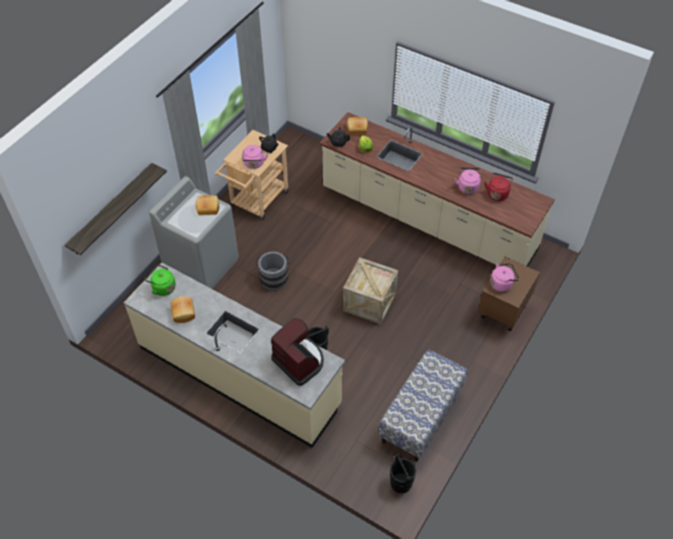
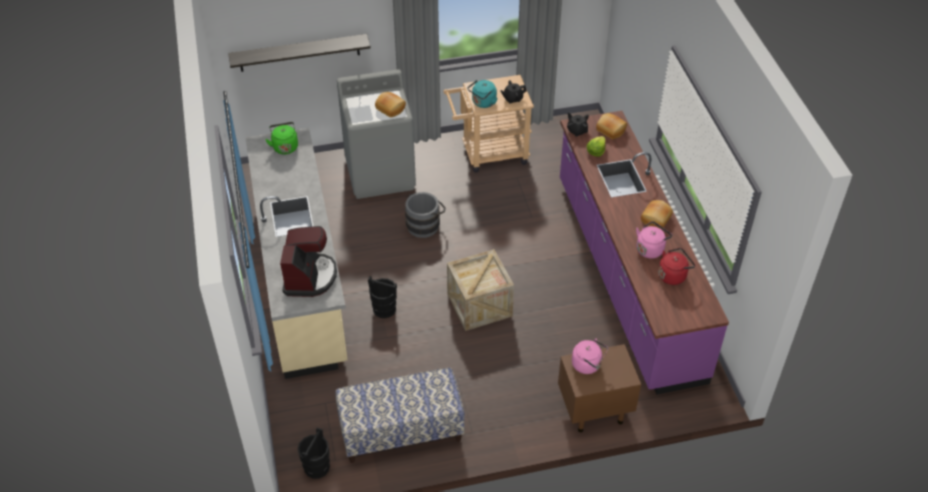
camera: 45 degrees right, 5 degrees down
bread [170,296,195,323] -> bread moved to [641,200,673,230]
pink kettle [242,145,268,169] -> turquoise kettle [467,80,497,108]
beige counter [320,112,555,267] -> purple counter [560,111,729,395]

